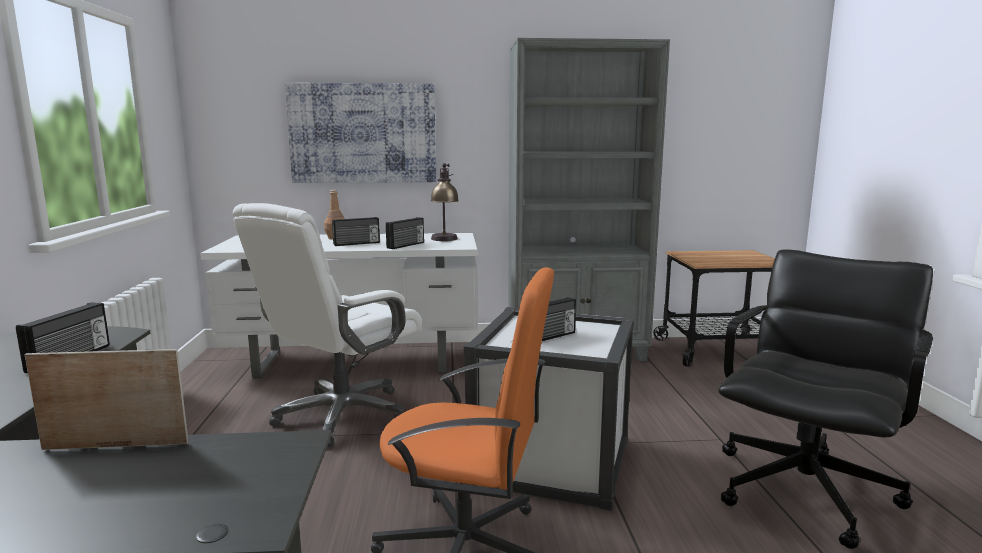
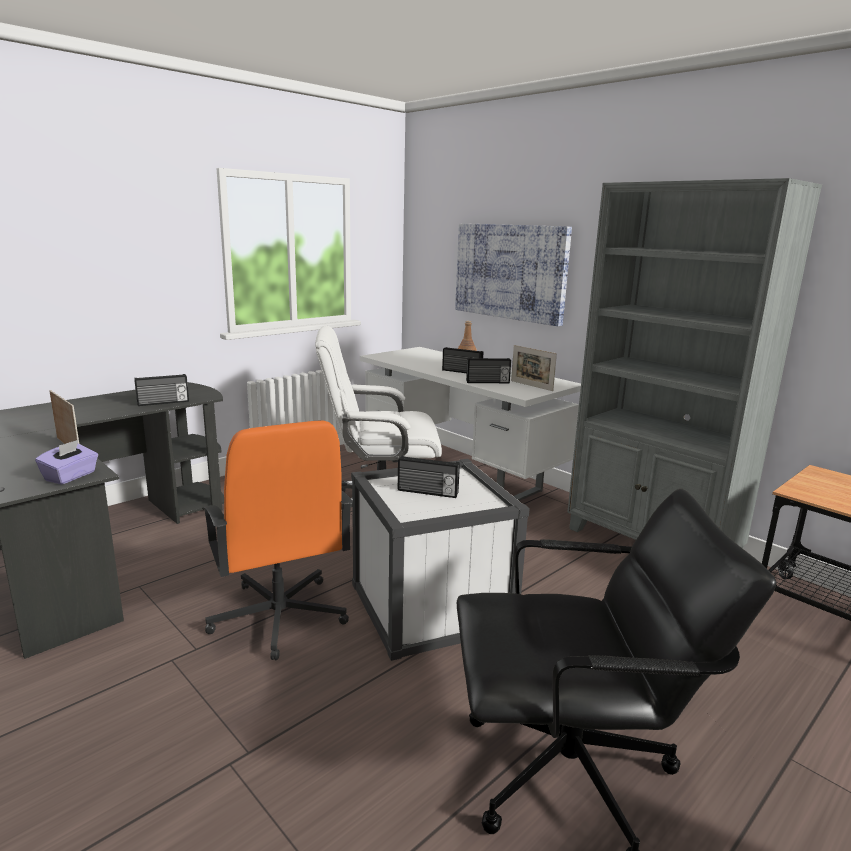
camera: 50 degrees right, 5 degrees up
table lamp [431,163,459,241] -> picture frame [511,345,557,391]
none -> purple tissue box [35,439,98,485]

